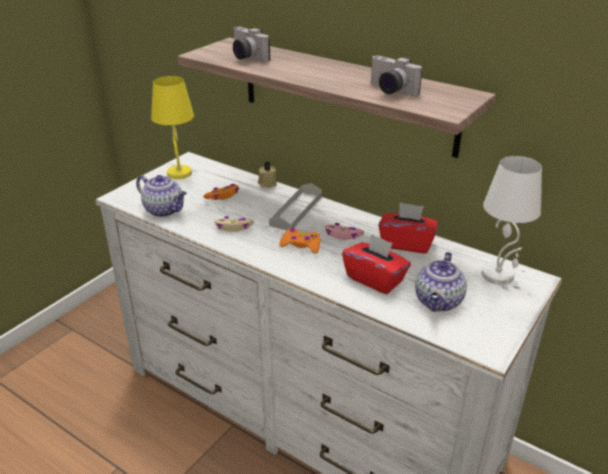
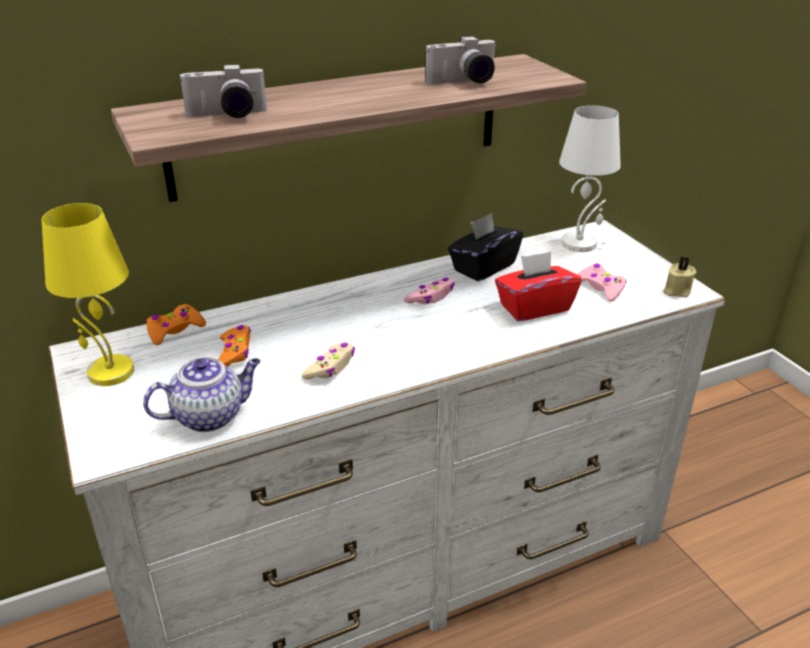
camera: 60 degrees left, 0 degrees up
beige candle [257,161,277,188] -> beige candle moved to [663,257,696,297]
grey tray [269,183,322,230] -> none
orange game controller [279,228,320,254] -> orange game controller moved to [146,304,206,345]
red tissue box [378,202,438,253] -> black tissue box [448,213,523,281]
teapot [415,252,467,312] -> pink game controller [577,264,627,301]

